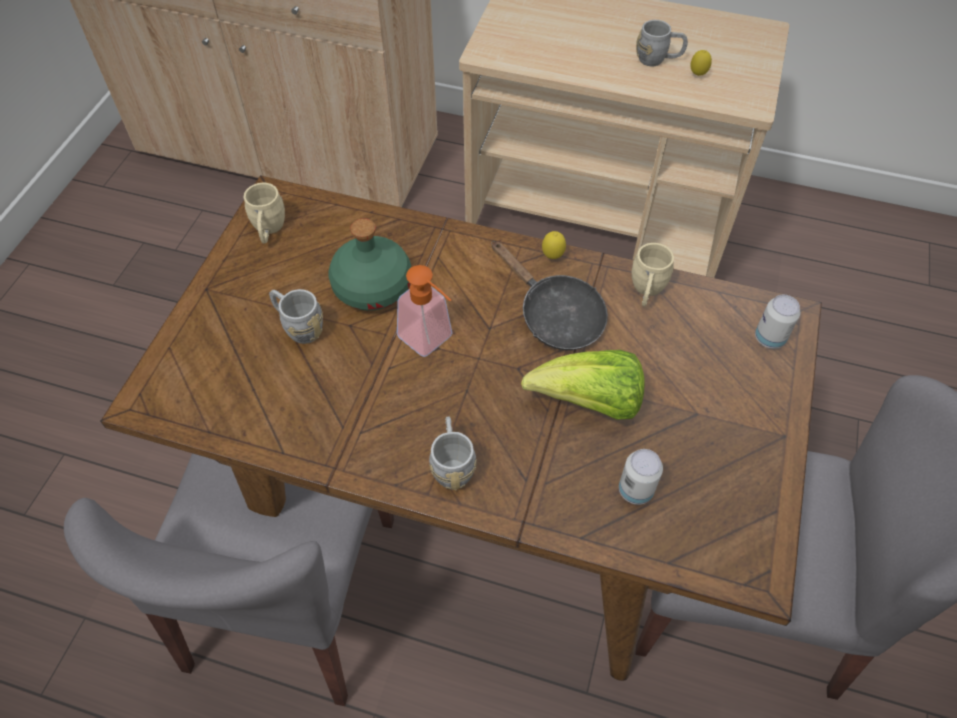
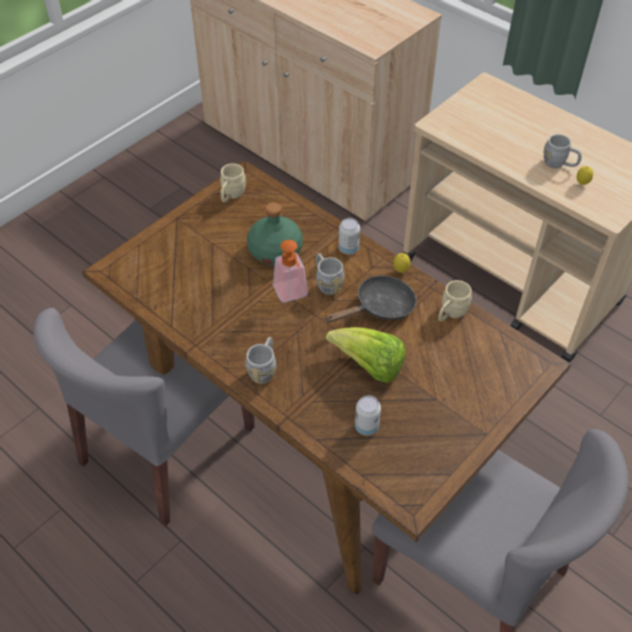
camera: 25 degrees right, 5 degrees down
grey mug [269,289,323,344] -> grey mug moved to [316,253,345,295]
black frying pan [491,241,608,350] -> black frying pan turned 105 degrees counterclockwise [325,276,417,323]
can [755,295,800,349] -> can moved to [339,218,360,255]

